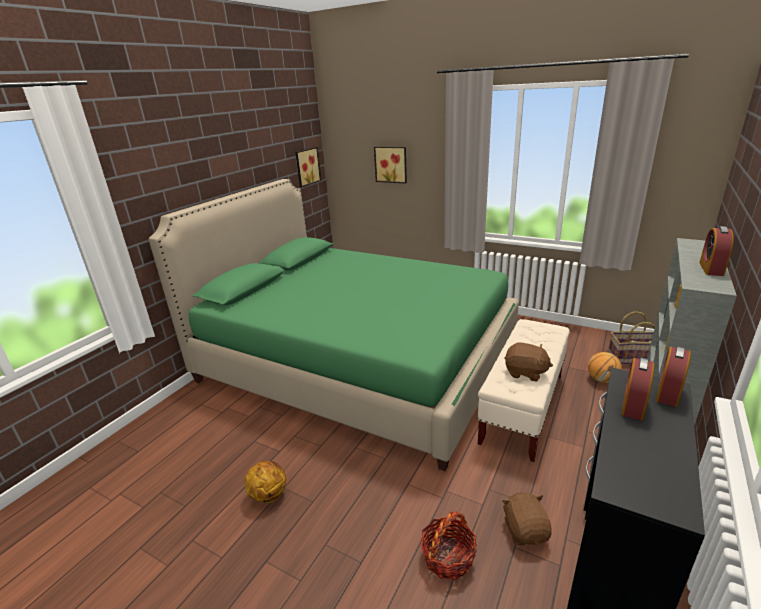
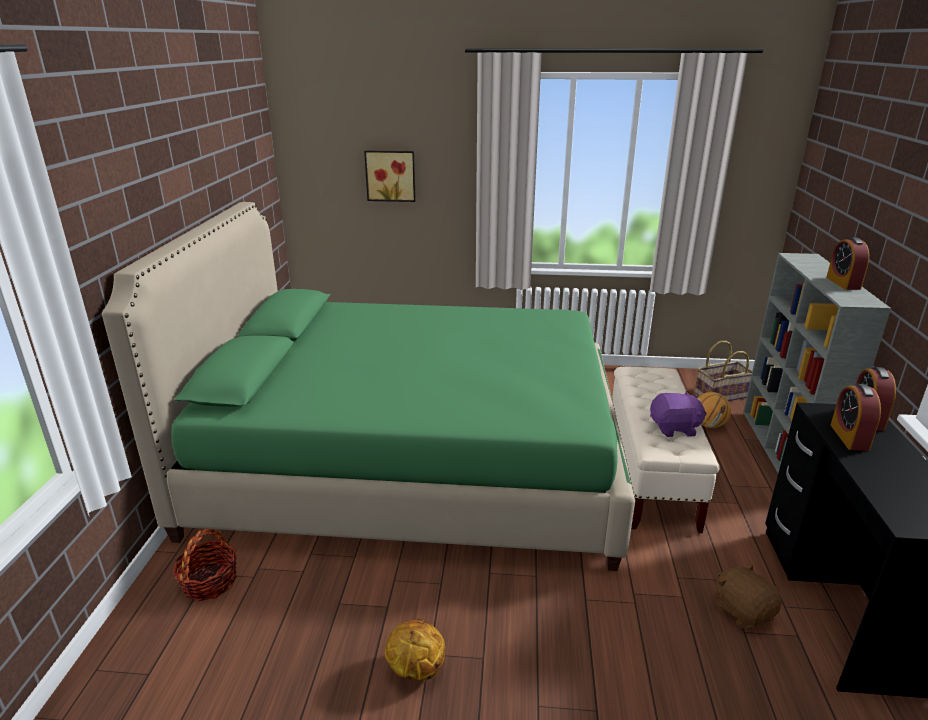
camera: 25 degrees left, 0 degrees up
picture [295,147,321,188] -> none
basket [421,511,477,580] -> basket moved to [173,529,237,601]
brown plush toy [504,342,553,382] -> purple plush toy [650,391,707,437]

